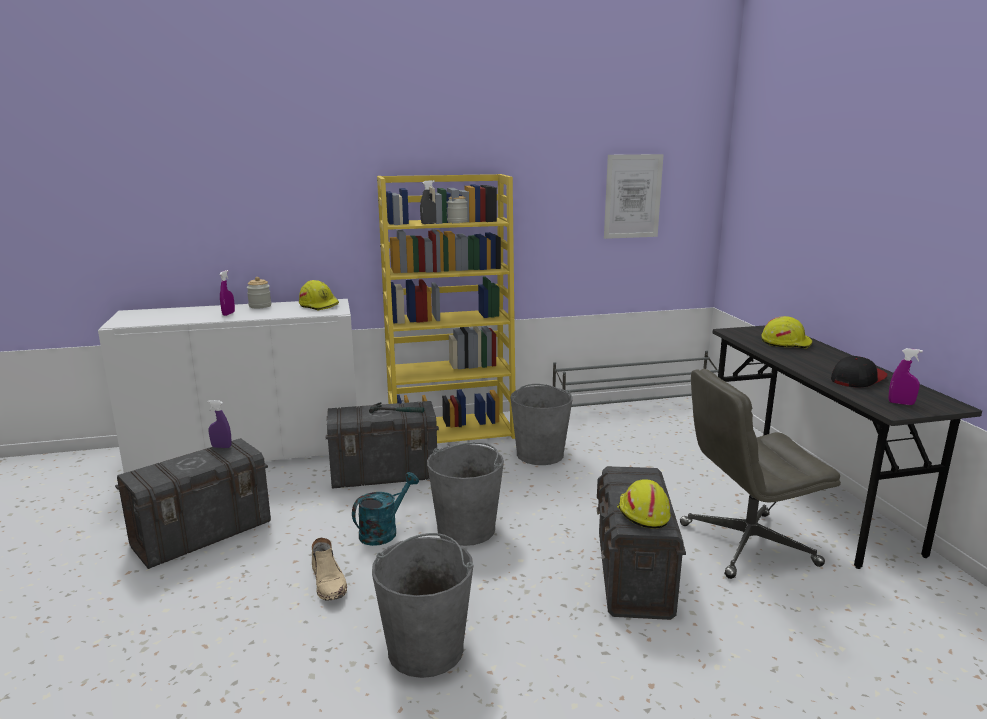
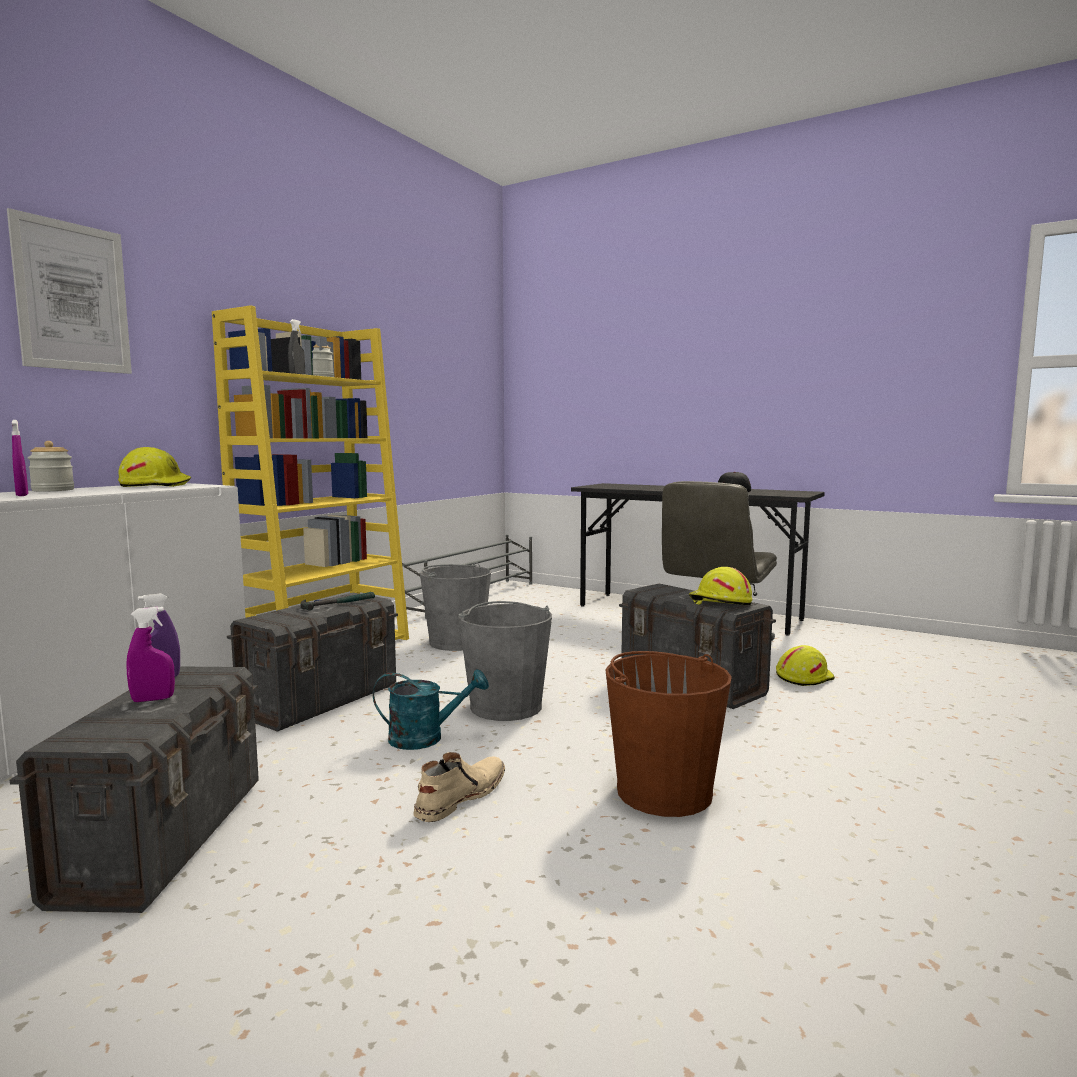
camera: 45 degrees left, 10 degrees down
beige boot [312,538,347,601] -> beige boot turned 75 degrees counterclockwise [413,752,505,822]
turquoise watering can [352,472,419,546] -> turquoise watering can turned 90 degrees clockwise [373,669,489,750]
grey bucket [372,533,474,678] -> brown bucket [605,651,732,817]
picture [604,154,664,239] -> picture moved to [7,208,132,374]
yellow hard hat [761,316,813,349] -> yellow hard hat moved to [776,645,835,686]
purple spray bottle [889,348,923,405] -> purple spray bottle moved to [126,607,175,702]

